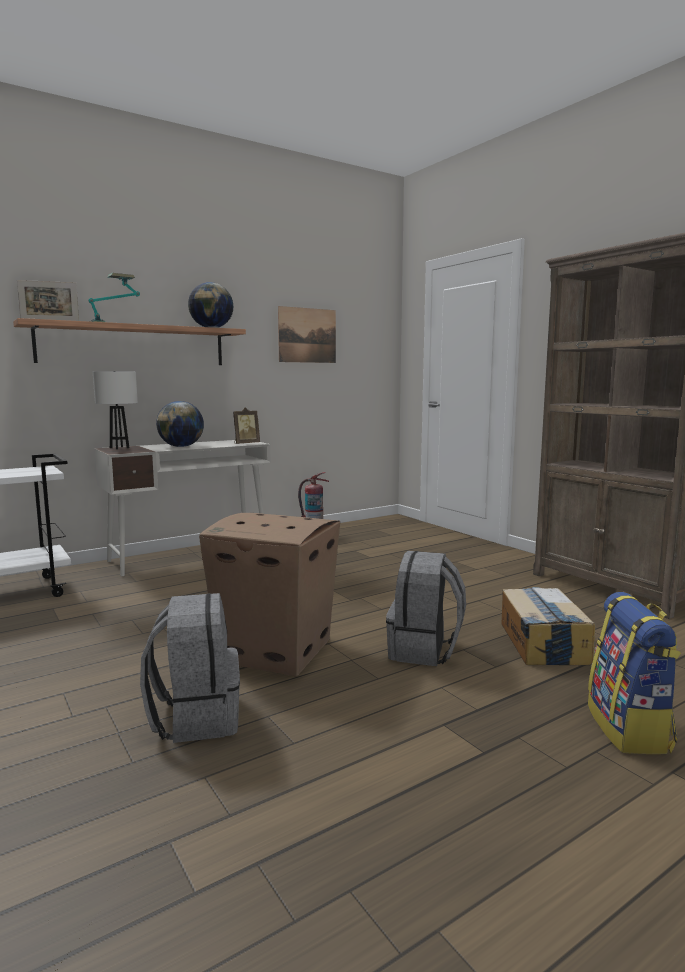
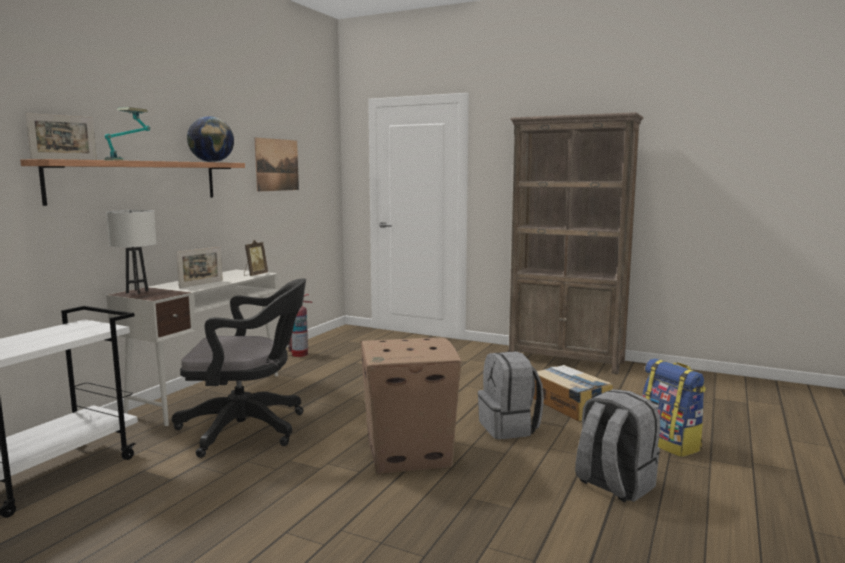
camera: 30 degrees left, 0 degrees up
grey backpack [140,593,240,743] -> grey backpack moved to [575,389,660,502]
globe [156,401,204,447] -> picture frame [176,247,223,288]
none -> black office chair [172,278,306,458]

